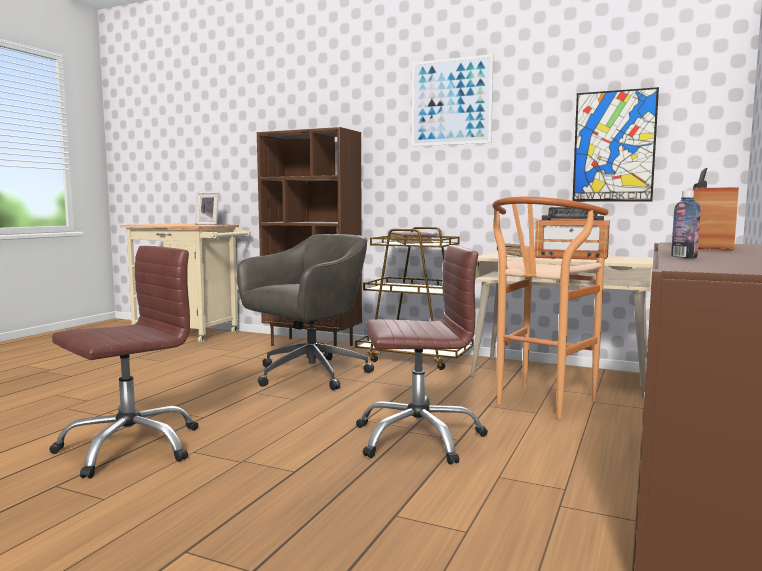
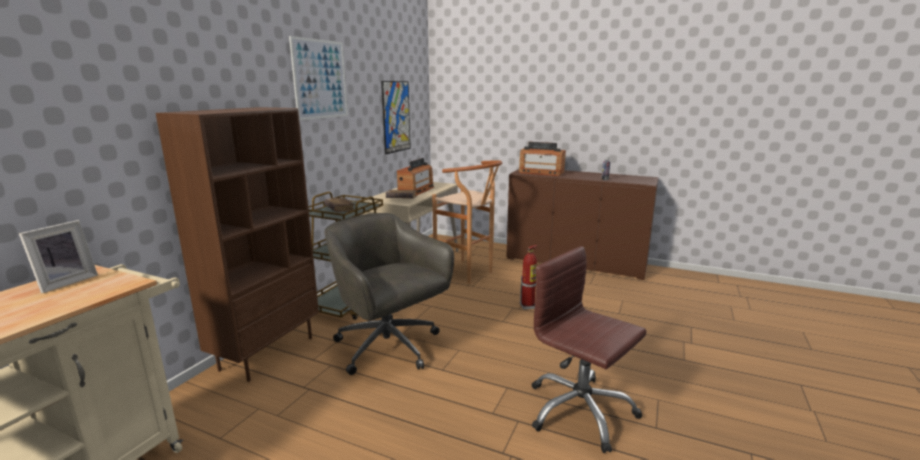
camera: 90 degrees left, 10 degrees up
brown office chair [356,245,488,465] -> fire extinguisher [520,245,538,310]

